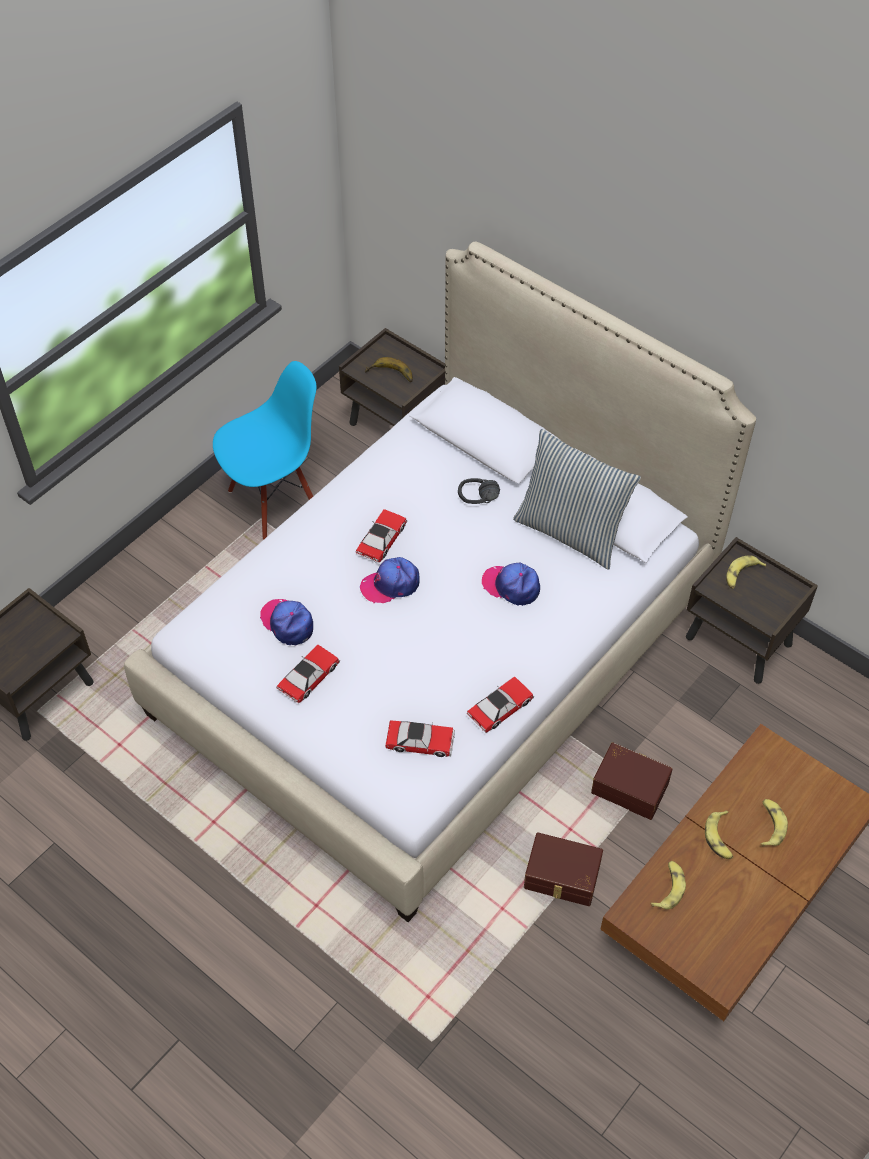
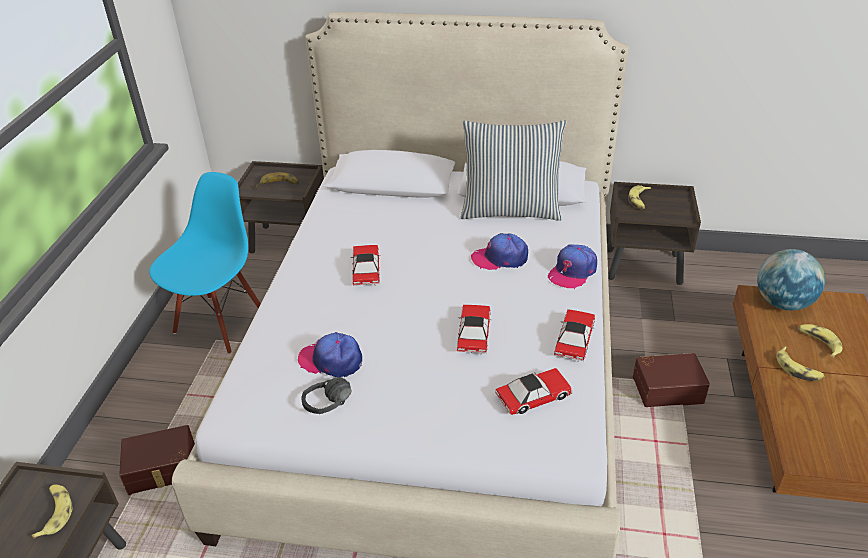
camera: 30 degrees left, 15 degrees down
toy car [277,645,340,703] -> toy car moved to [457,305,492,355]
cap [360,557,420,603] -> cap moved to [548,244,597,289]
black headphones [458,478,500,504] -> black headphones moved to [302,377,351,414]
brown storage box [524,832,603,906] -> brown storage box moved to [119,425,195,495]
banana [650,861,686,910] -> banana moved to [31,484,73,539]
none -> globe [757,249,825,311]

